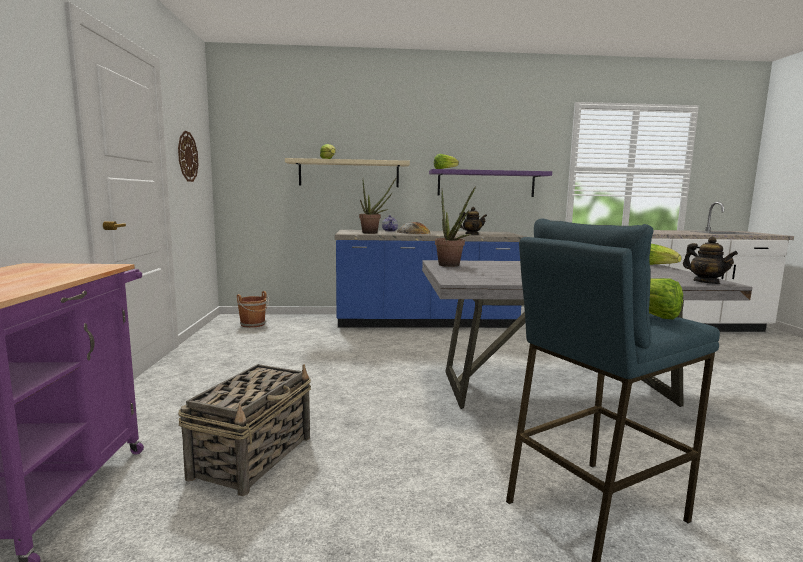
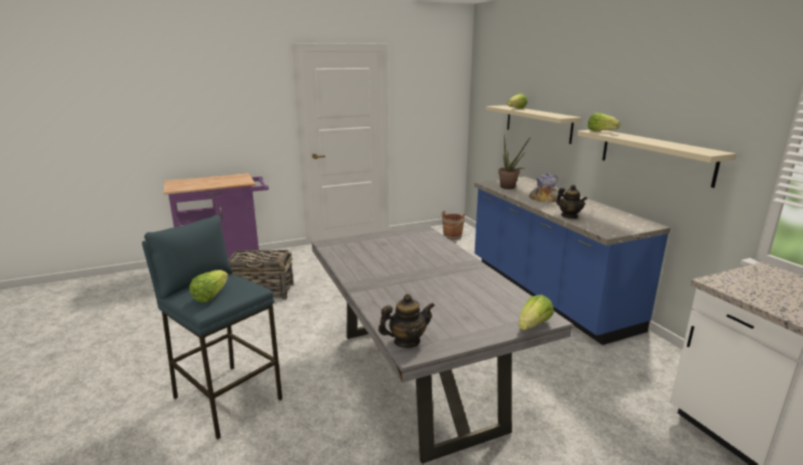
camera: 70 degrees right, 10 degrees up
wall clock [178,131,198,182] -> none
purple shelf [429,169,552,197] -> beige shelf [577,130,736,188]
potted plant [435,186,476,267] -> none
teapot [683,237,738,284] -> teapot turned 150 degrees counterclockwise [378,294,435,348]

